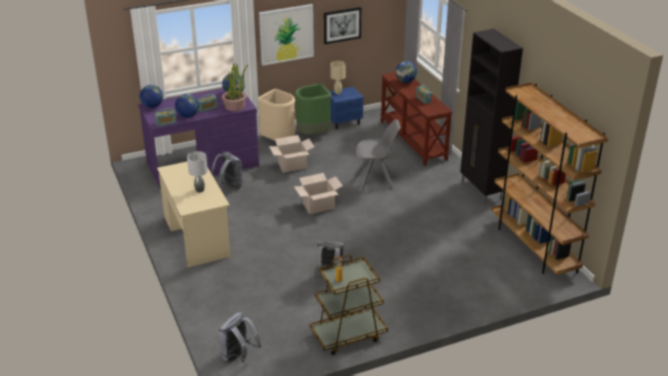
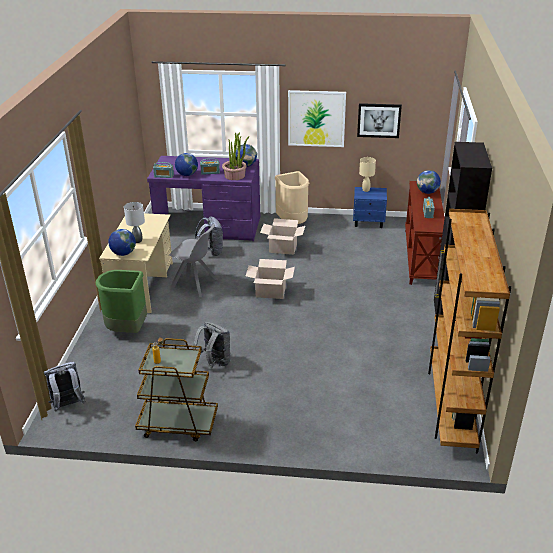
camera: 30 degrees right, 0 degrees up
globe [140,85,163,108] -> globe moved to [108,229,136,256]
green trash can [295,84,332,135] -> green trash can moved to [96,270,147,333]
grey chair [356,119,401,191] -> grey chair moved to [169,224,218,297]

